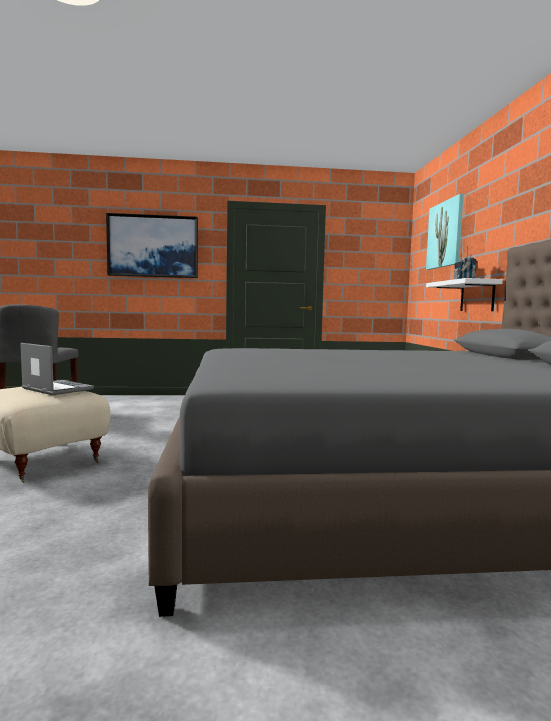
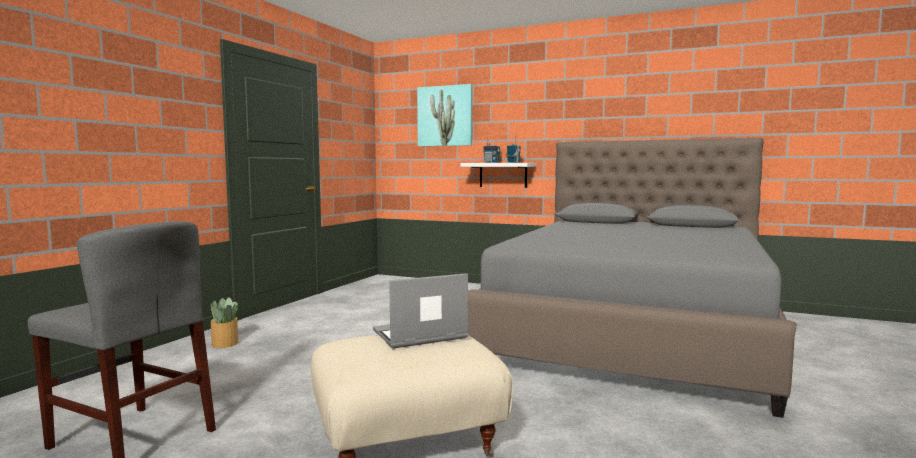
camera: 60 degrees left, 0 degrees up
picture [106,213,198,278] -> none
none -> potted plant [210,297,239,348]

